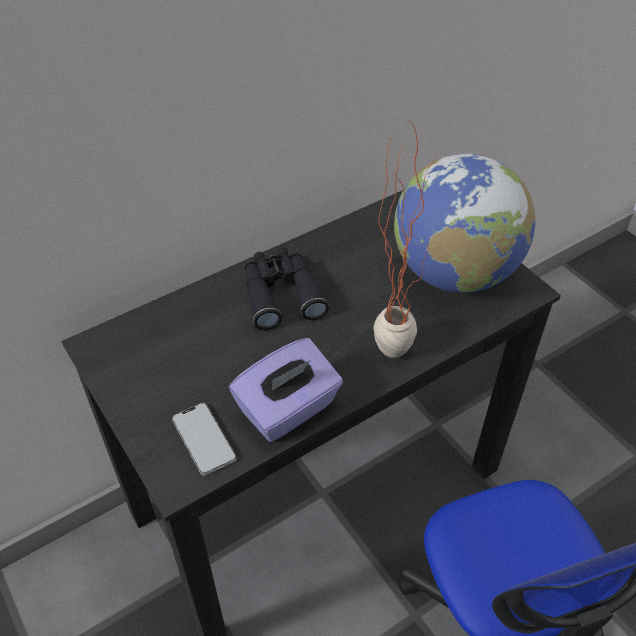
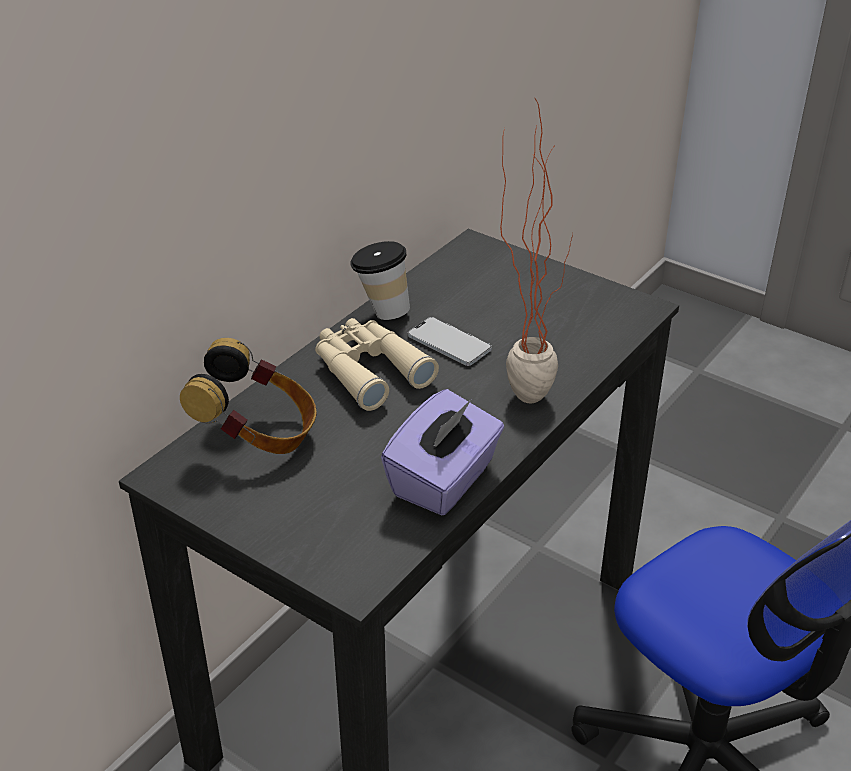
camera: 20 degrees left, 10 degrees down
phone [172,403,237,476] -> phone moved to [408,317,492,366]
black binoculars [245,247,329,330] -> beige binoculars [315,318,439,411]
globe [394,154,535,293] -> none
none -> headphones [180,338,316,454]
none -> cup [350,241,410,320]

